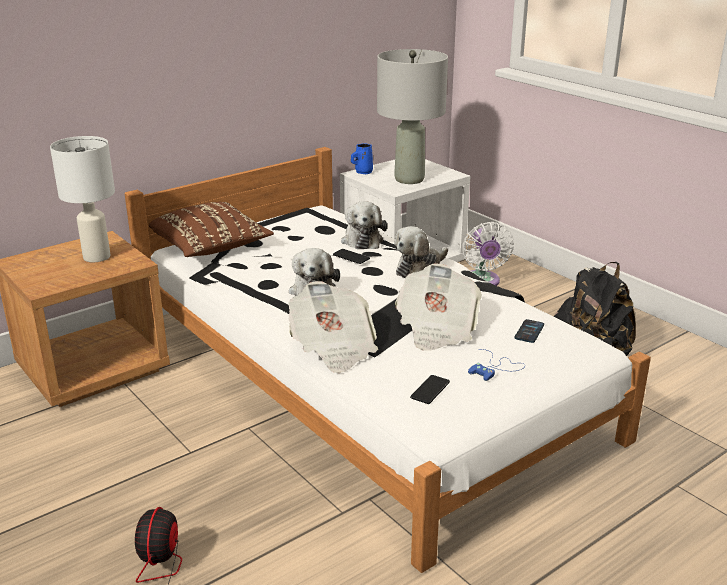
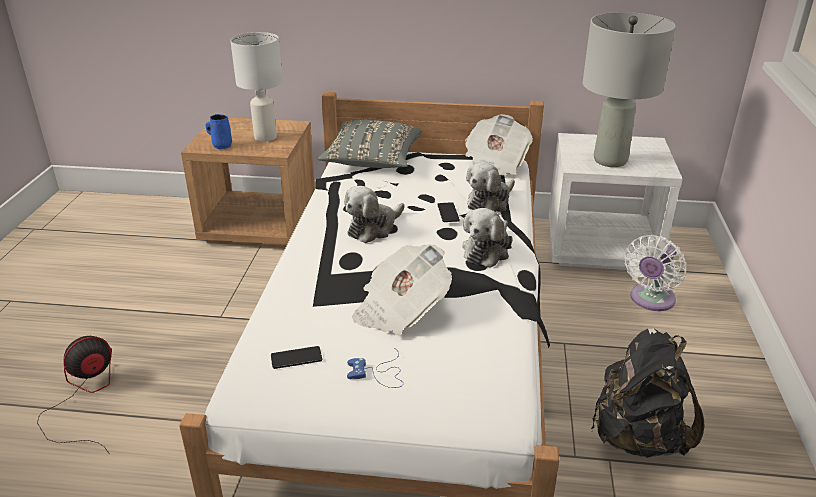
camera: 45 degrees right, 5 degrees up
brown pillow [149,202,274,257] -> grey pillow [318,120,421,168]
newspaper [288,281,378,373] -> newspaper moved to [465,114,533,176]
blue mug [351,144,373,174] -> blue mug moved to [206,114,232,149]
plush toy [394,226,448,278] -> plush toy turned 60 degrees counterclockwise [462,208,513,268]
phone [515,319,544,343] -> none

